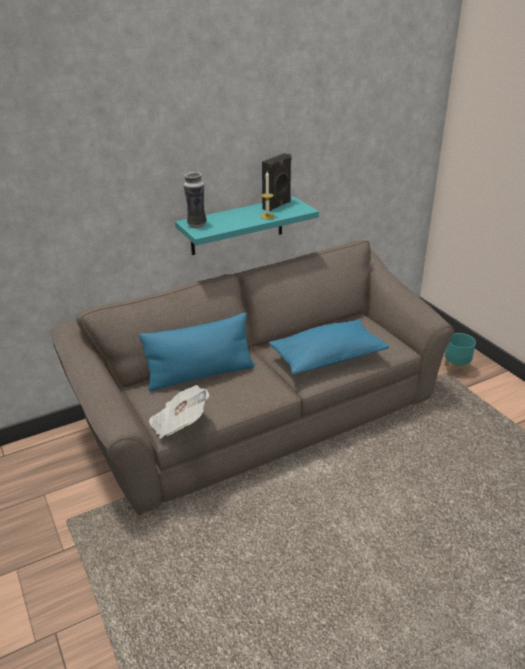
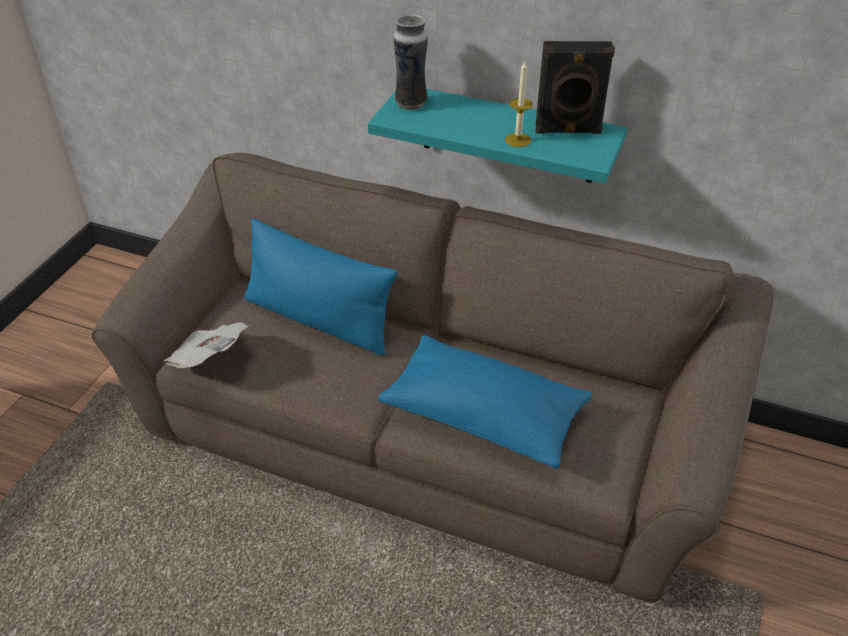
camera: 50 degrees right, 10 degrees up
turquoise planter [444,333,476,377] -> none

